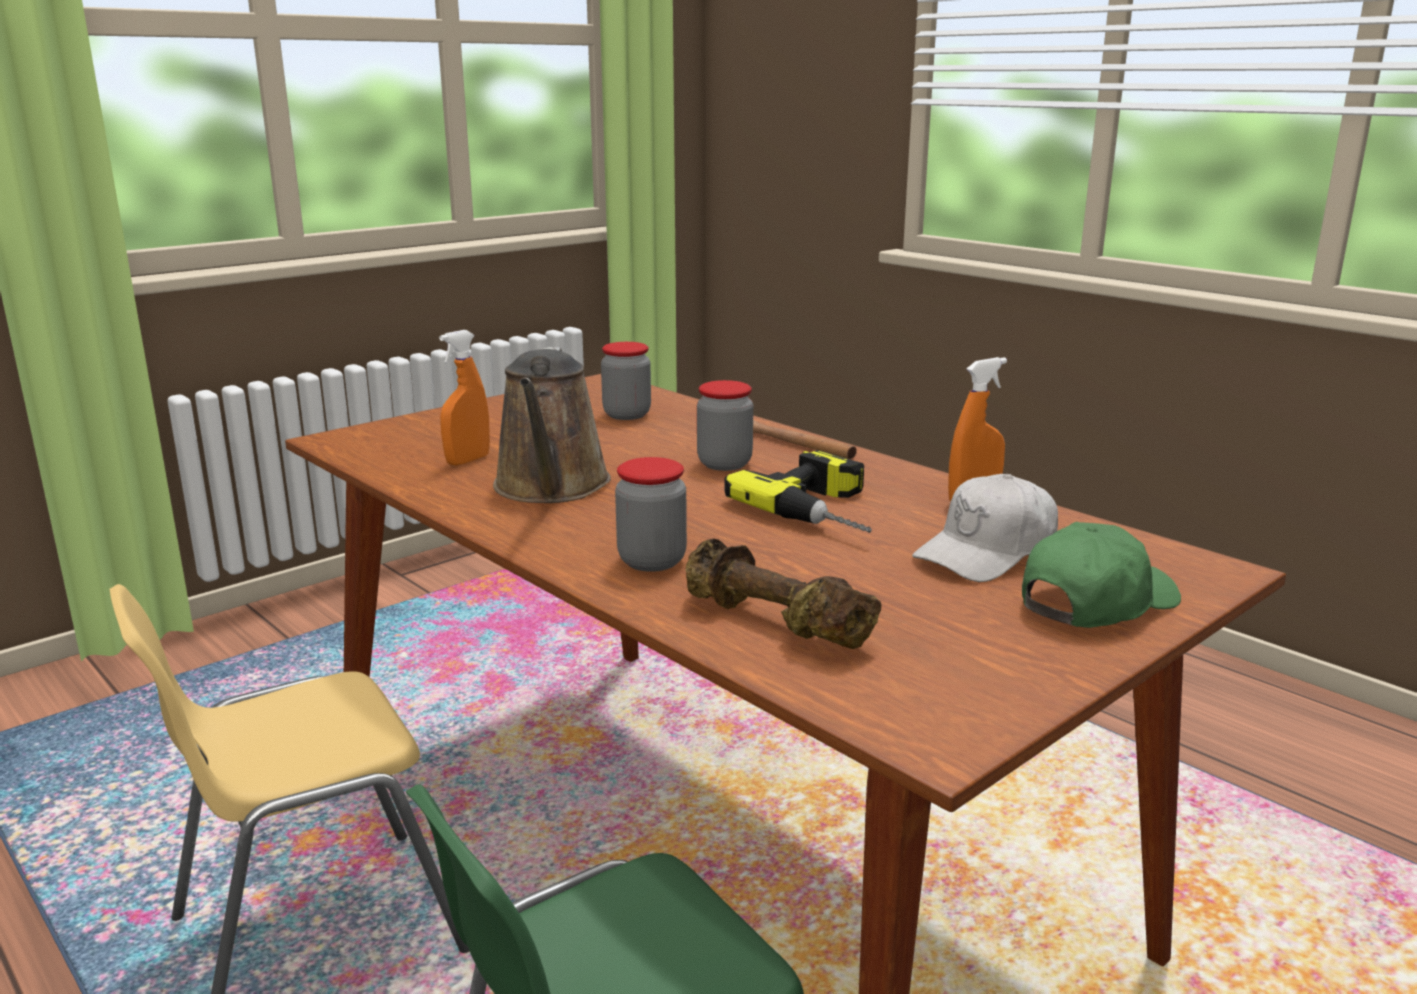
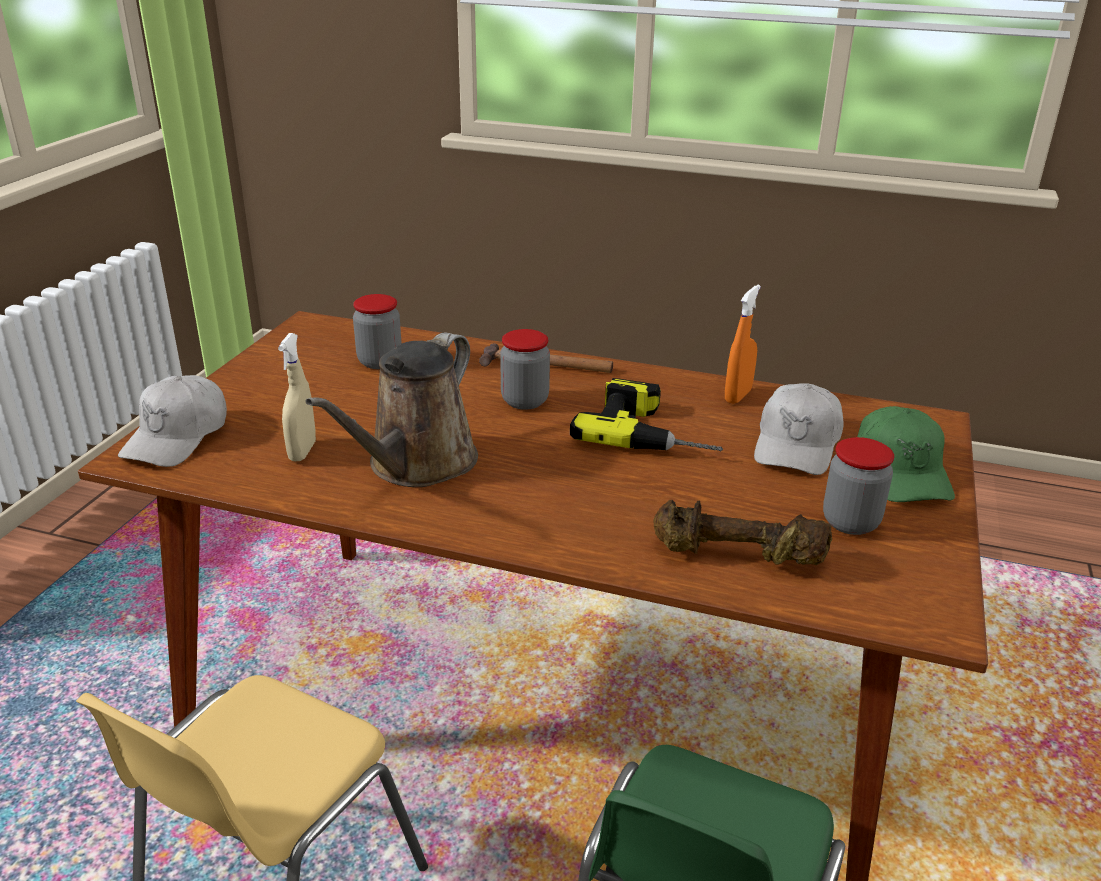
camera: 30 degrees left, 10 degrees up
orange spray bottle [439,330,490,466] -> beige spray bottle [278,333,316,461]
brown watering can [493,347,611,503] -> brown watering can turned 60 degrees clockwise [306,333,478,487]
jar [615,457,687,572] -> jar moved to [823,437,894,535]
green cap [1022,522,1181,628] -> green cap turned 150 degrees clockwise [857,406,955,502]
none -> white cap [118,375,227,467]

